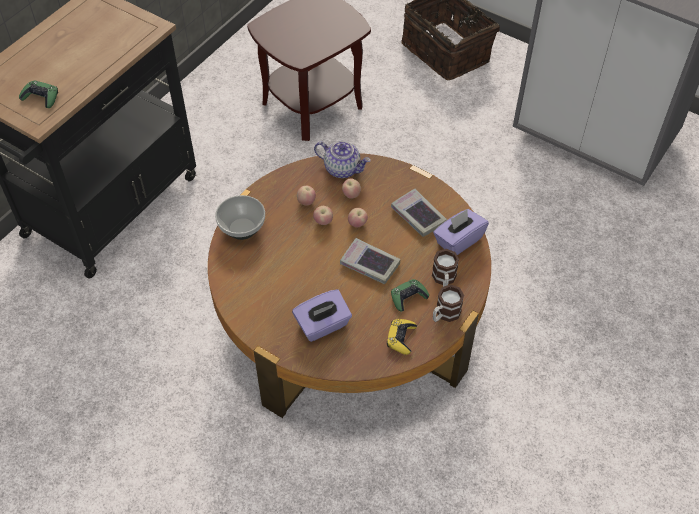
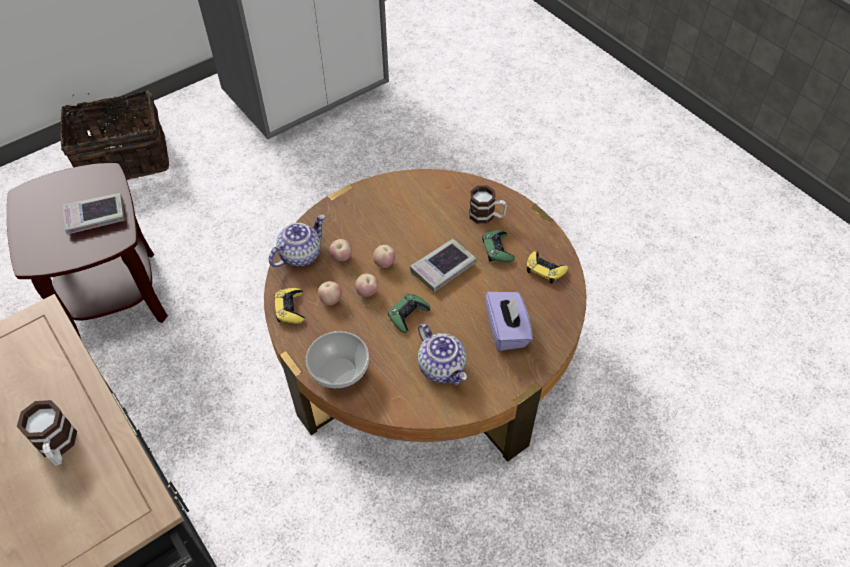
camera: 70 degrees left, 0 degrees up
green game controller [19,81,58,108] -> green game controller moved to [388,294,430,333]
book [391,188,447,237] -> book moved to [62,193,125,234]
purple tissue box [433,209,489,255] -> none
mug [433,284,464,322] -> mug moved to [17,400,77,466]
none -> yellow game controller [274,288,305,324]
none -> teapot [418,323,467,385]

